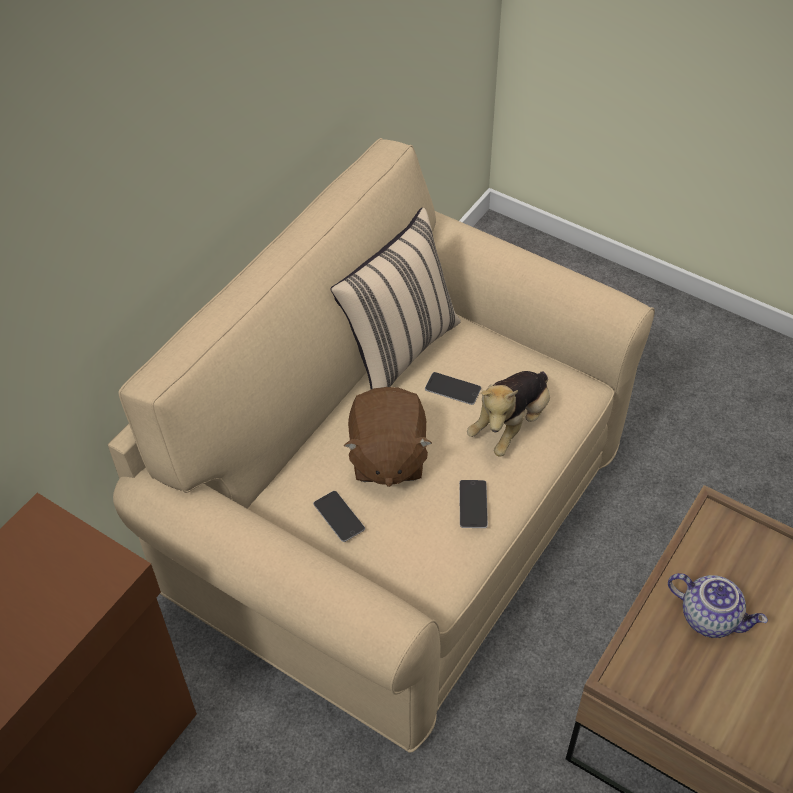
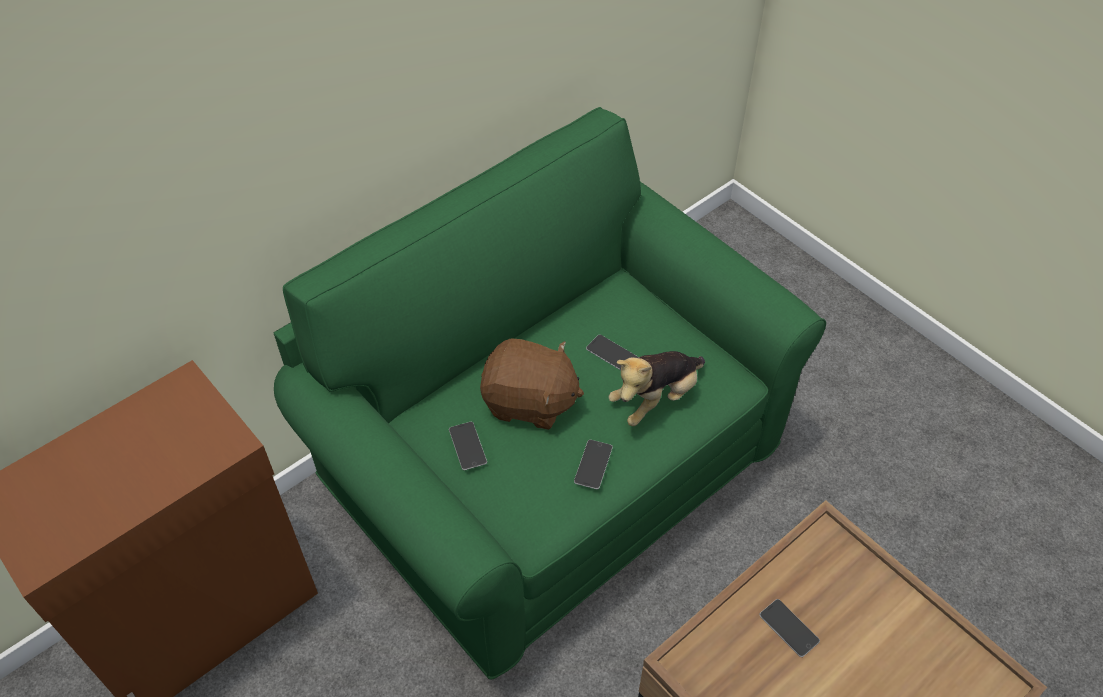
camera: 15 degrees right, 0 degrees up
beige sofa [107,138,655,753] -> green sofa [274,107,826,680]
beige pillow [330,208,461,389] -> none
brown plush toy [344,387,432,487] -> brown plush toy turned 90 degrees counterclockwise [480,338,584,430]
teapot [668,573,768,638] -> phone [759,599,820,657]

